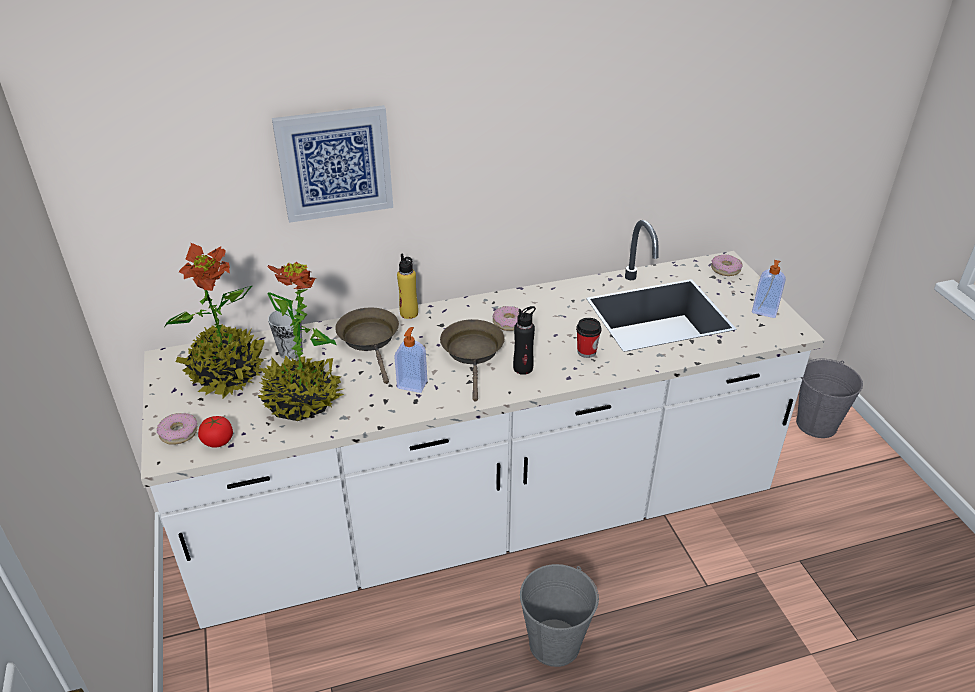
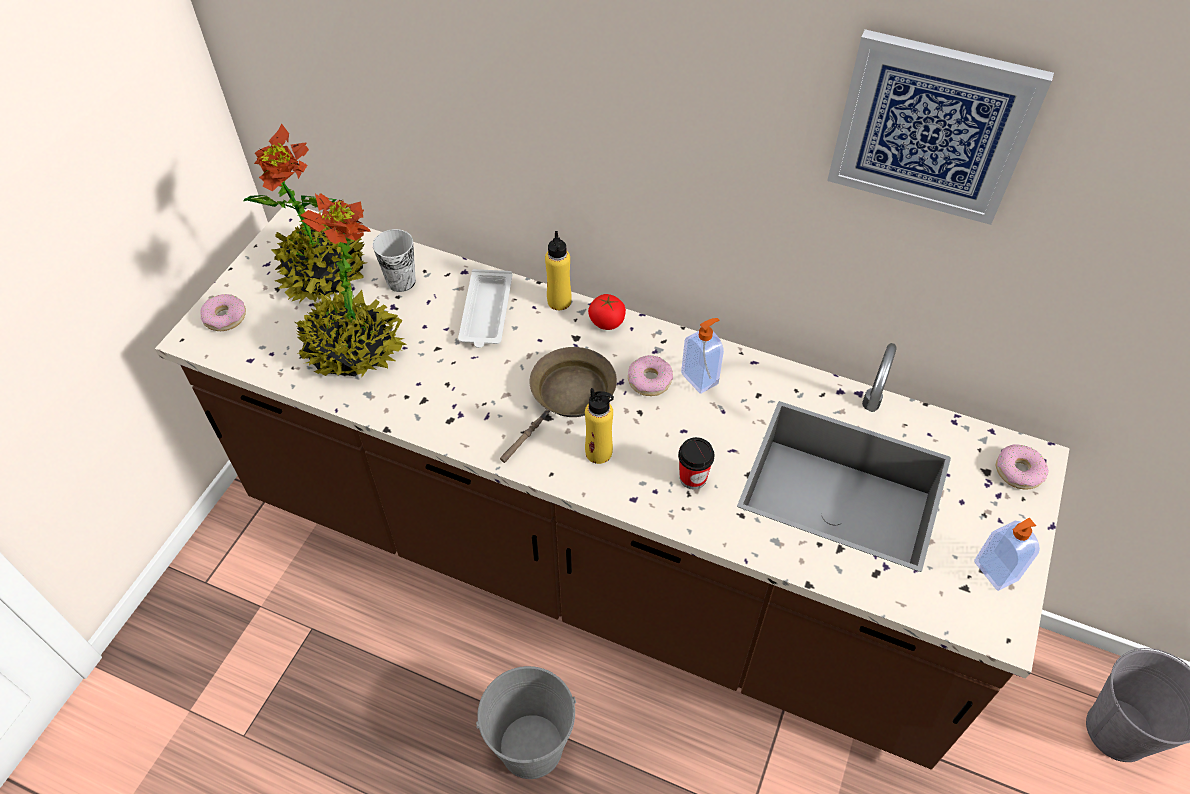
camera: 40 degrees right, 15 degrees up
white counter [141,220,825,629] -> brown counter [155,203,1070,770]
tomato [198,416,233,448] -> tomato moved to [588,294,626,330]
picture [272,105,393,223] -> picture moved to [827,29,1054,225]
brown frying pan [335,308,399,384] -> white tray [458,269,513,348]
soap dispenser [394,327,427,393] -> soap dispenser moved to [681,318,724,394]
black bottle [513,306,536,375] -> yellow bottle [585,388,614,464]

